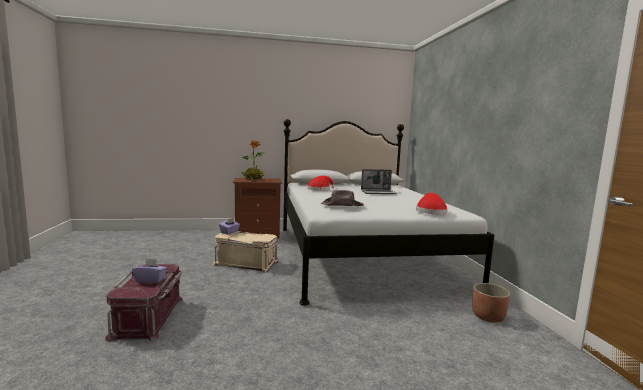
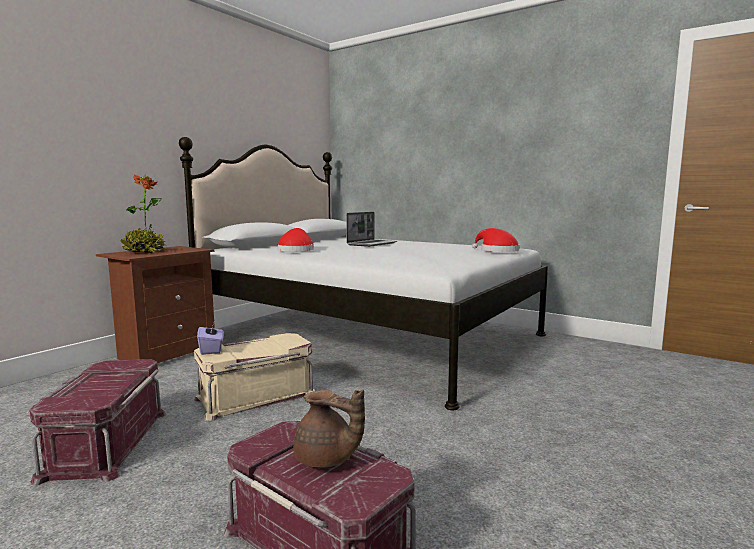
camera: 45 degrees left, 0 degrees up
purple tissue box [132,258,167,283] -> brown teapot [293,390,365,468]
brown hat [321,190,364,206] -> none
planter [472,283,510,323] -> none
none -> red storage box [26,359,166,486]

